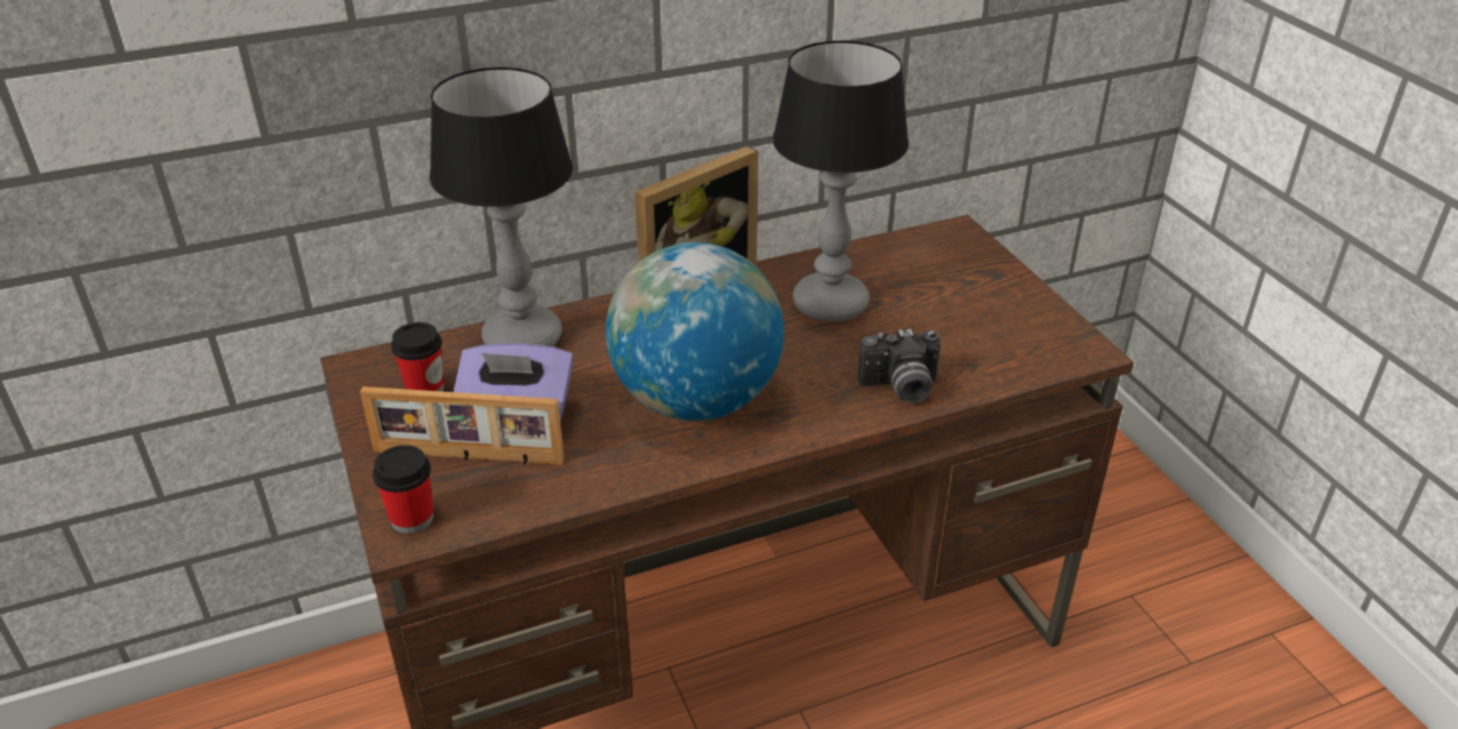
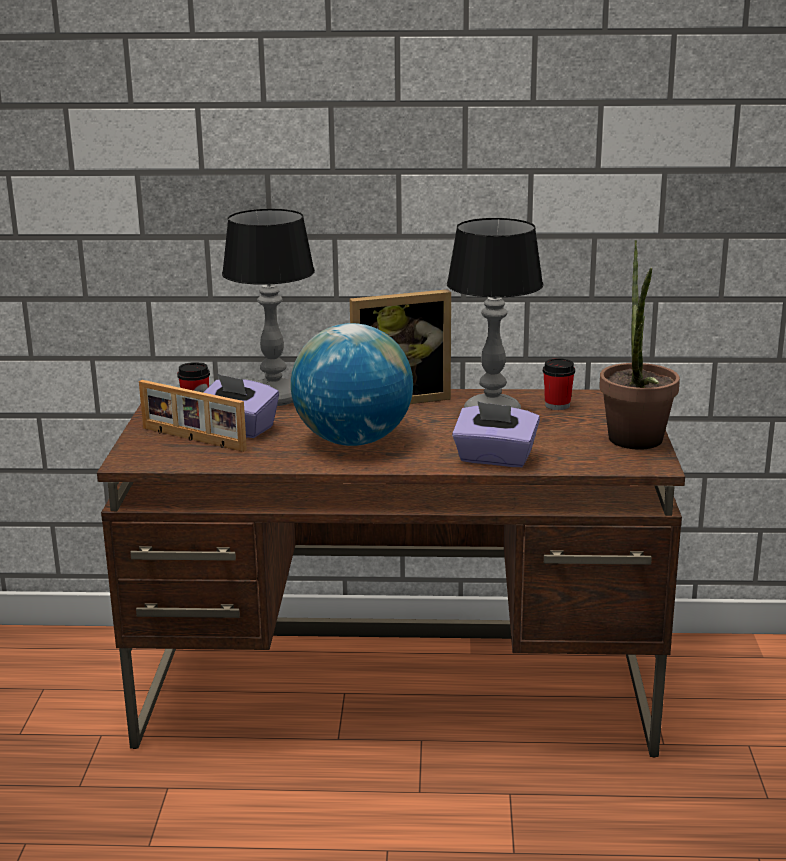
camera: 25 degrees right, 15 degrees down
cup [373,445,433,534] -> cup moved to [543,358,575,410]
camera [858,329,941,403] -> purple tissue box [452,401,540,467]
none -> potted plant [599,240,680,450]

